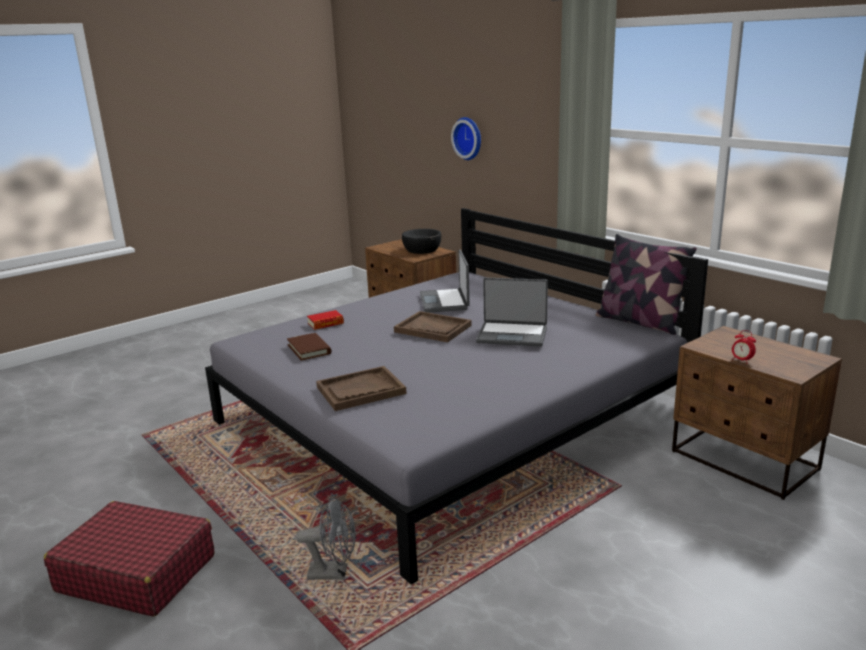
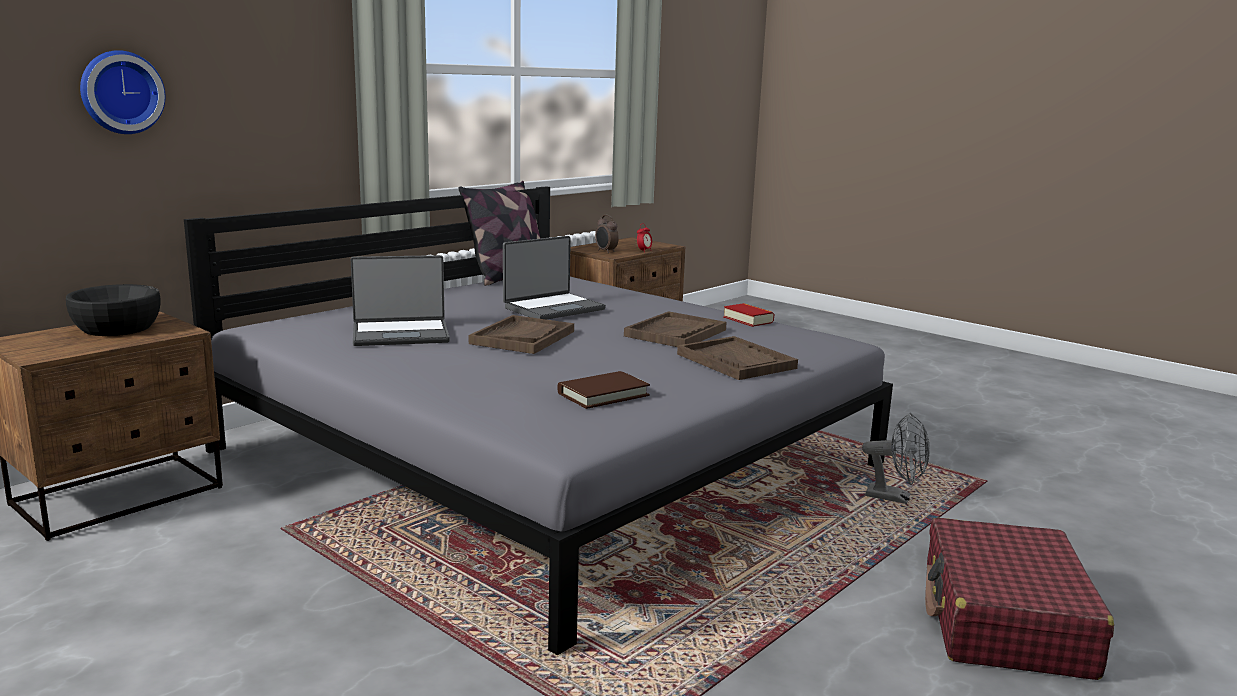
camera: 100 degrees left, 5 degrees down
grey fan [296,498,356,579] -> grey fan turned 120 degrees clockwise [862,413,930,504]
book [307,310,344,330] -> book moved to [723,303,774,327]
laptop [476,278,548,347] -> laptop turned 45 degrees clockwise [503,236,606,320]
none -> alarm clock [595,215,619,253]
none -> brown tray [624,311,727,347]

